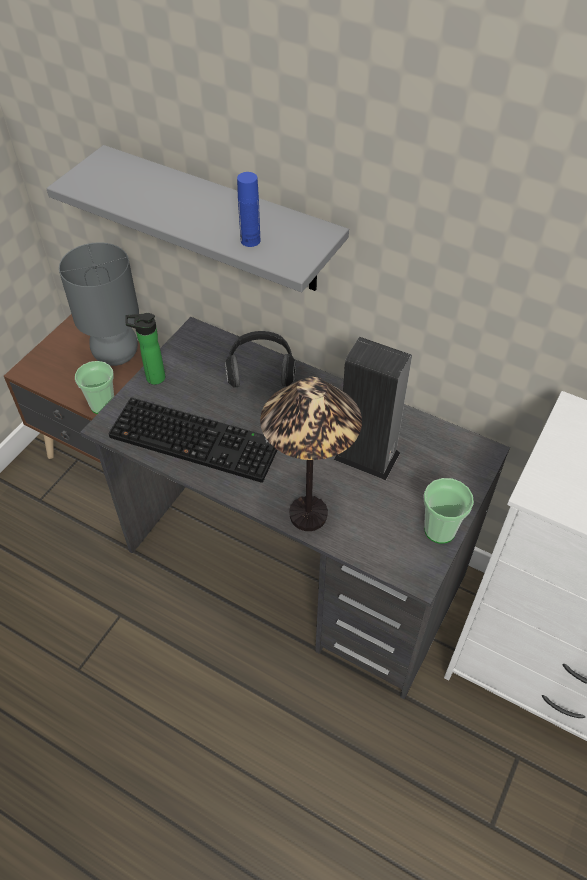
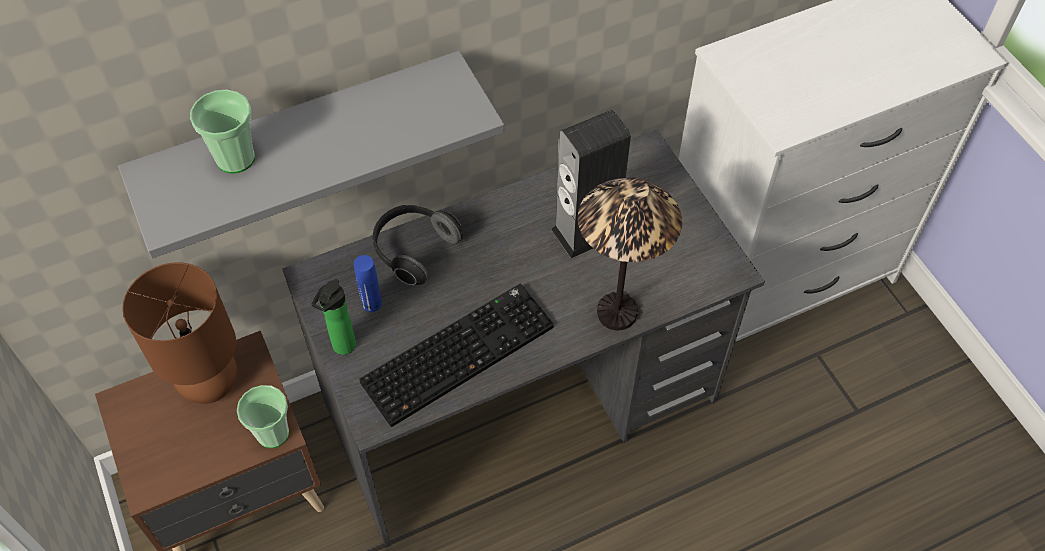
camera: 55 degrees left, 5 degrees up
grey table lamp [59,242,139,366] -> brown table lamp [122,262,237,404]
blue bottle [237,172,260,247] -> blue bottle moved to [354,255,382,312]
cup [423,478,474,544] -> cup moved to [190,89,255,174]

